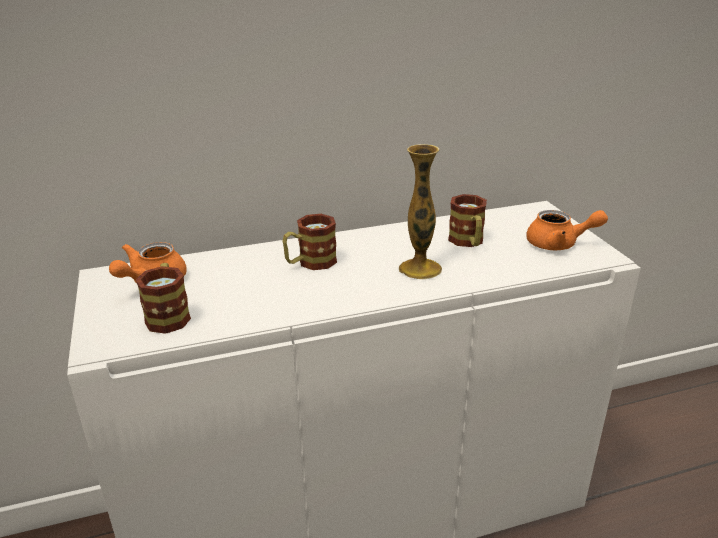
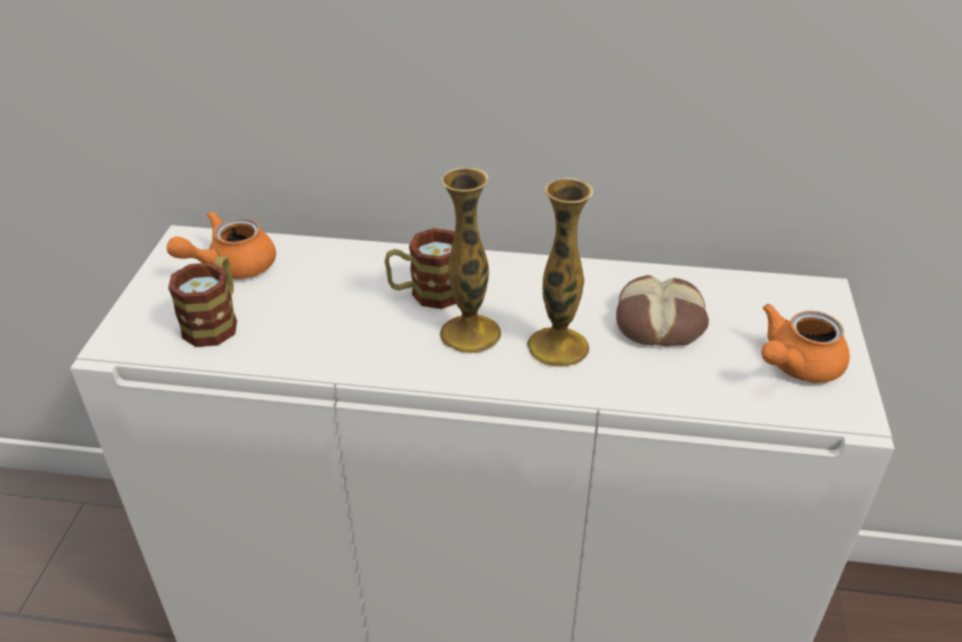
camera: 25 degrees right, 10 degrees up
mug [448,194,487,247] -> bread [616,275,709,346]
orange teapot [526,210,608,250] -> orange teapot turned 105 degrees clockwise [761,304,850,383]
none -> vase [439,168,501,353]

